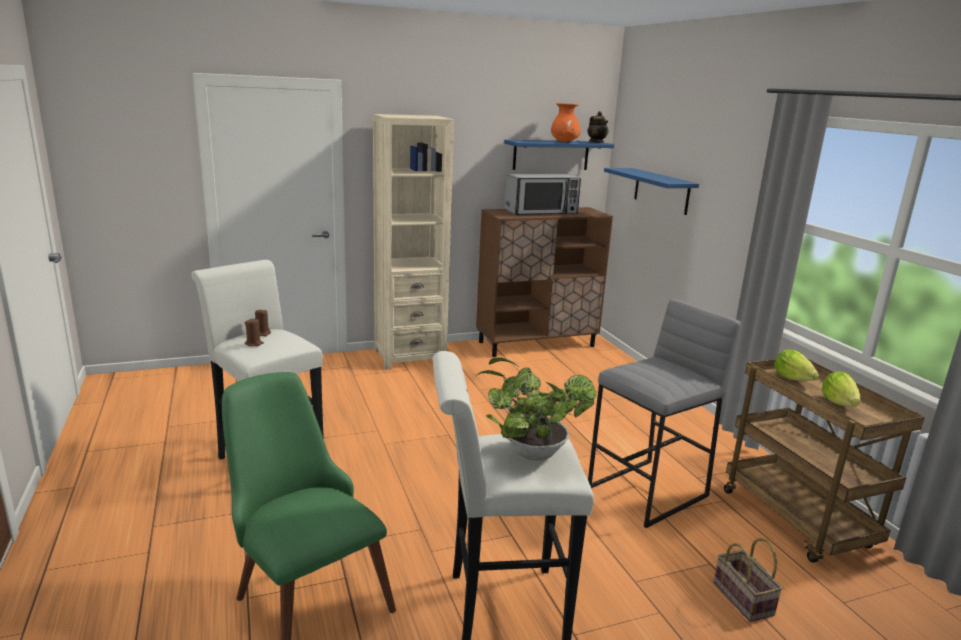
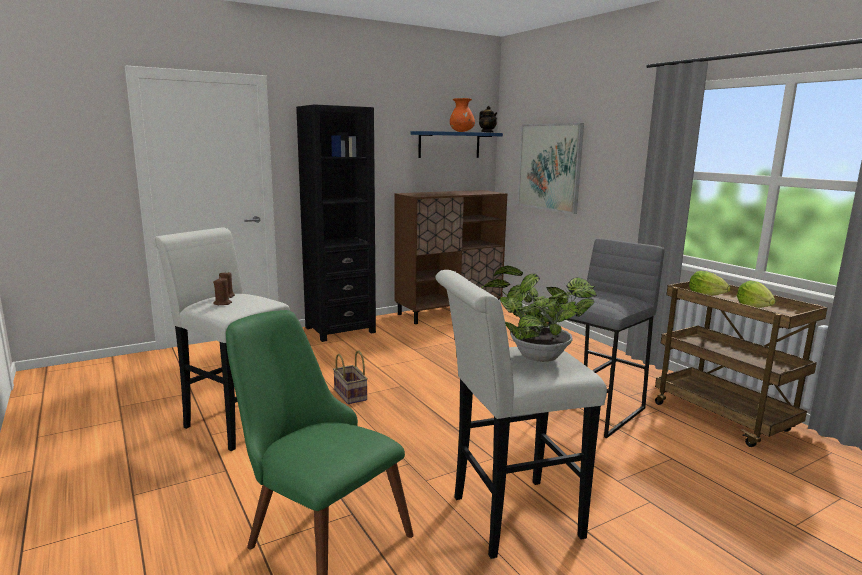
camera: 10 degrees left, 5 degrees down
beige bookcase [373,114,454,370] -> black bookcase [296,104,376,342]
microwave [504,173,581,215] -> none
blue shelf [604,168,699,215] -> picture [518,123,584,214]
basket [714,538,783,622] -> basket moved to [333,350,368,404]

